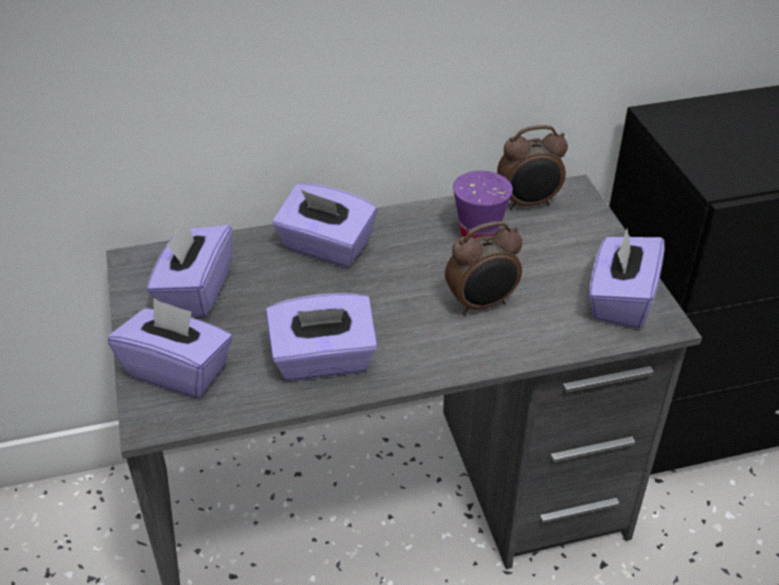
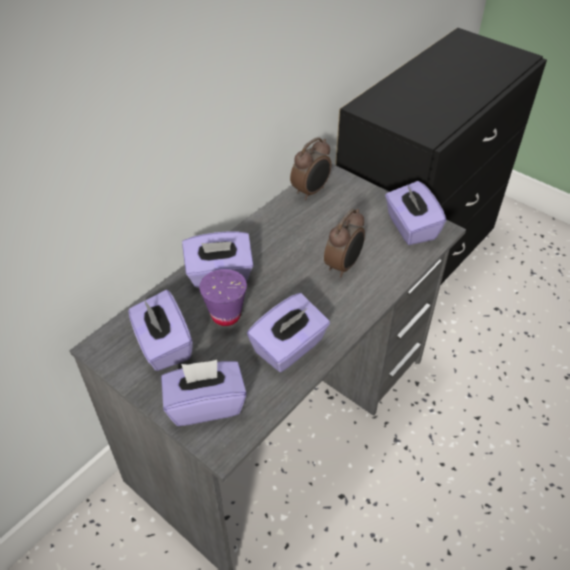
camera: 35 degrees left, 5 degrees up
purple cup [453,171,513,238] -> purple cup moved to [199,269,247,326]

